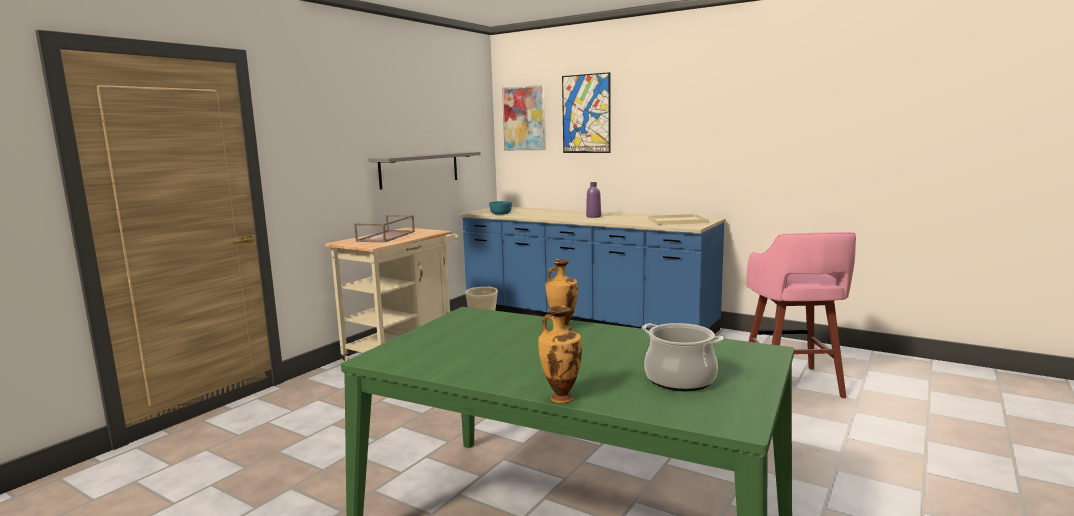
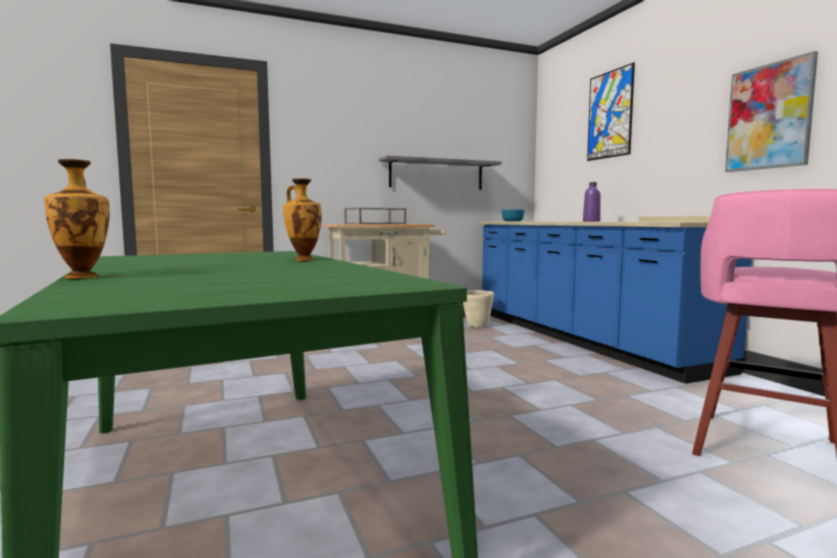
camera: 35 degrees right, 5 degrees down
picture [502,85,546,150] -> picture moved to [725,51,818,172]
cooking pot [642,323,724,391] -> none

